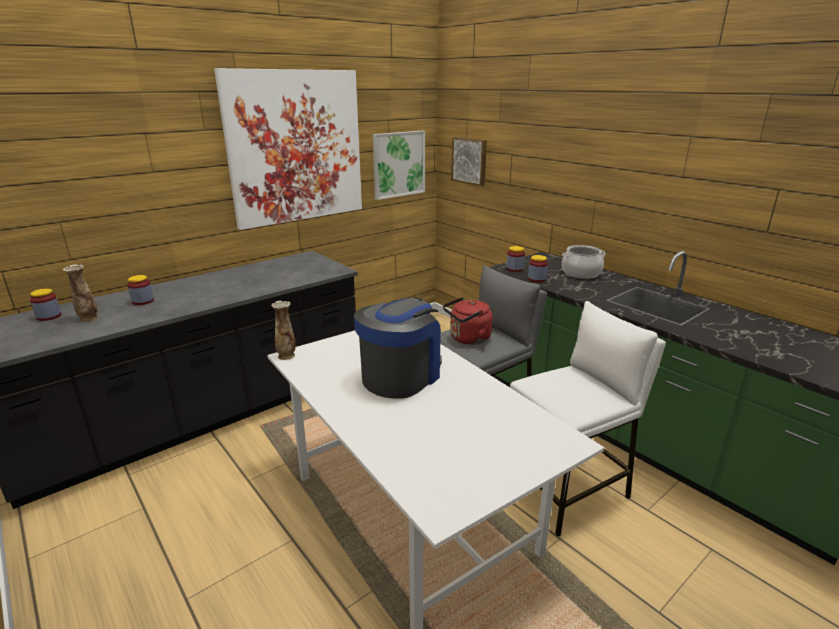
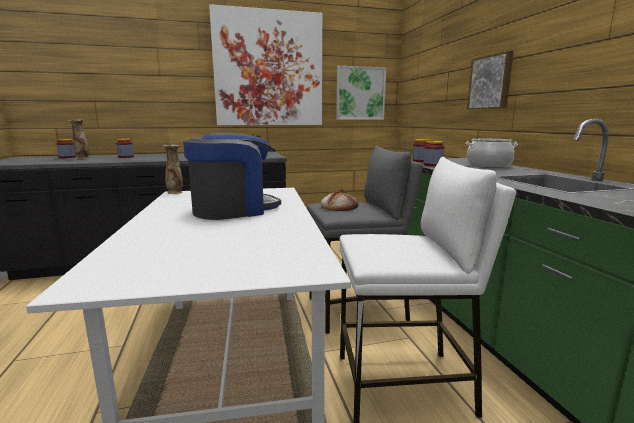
camera: 25 degrees right, 10 degrees down
red kettle [443,297,493,345] -> bread [320,189,358,211]
picture [451,137,487,186] -> picture moved to [467,51,514,110]

